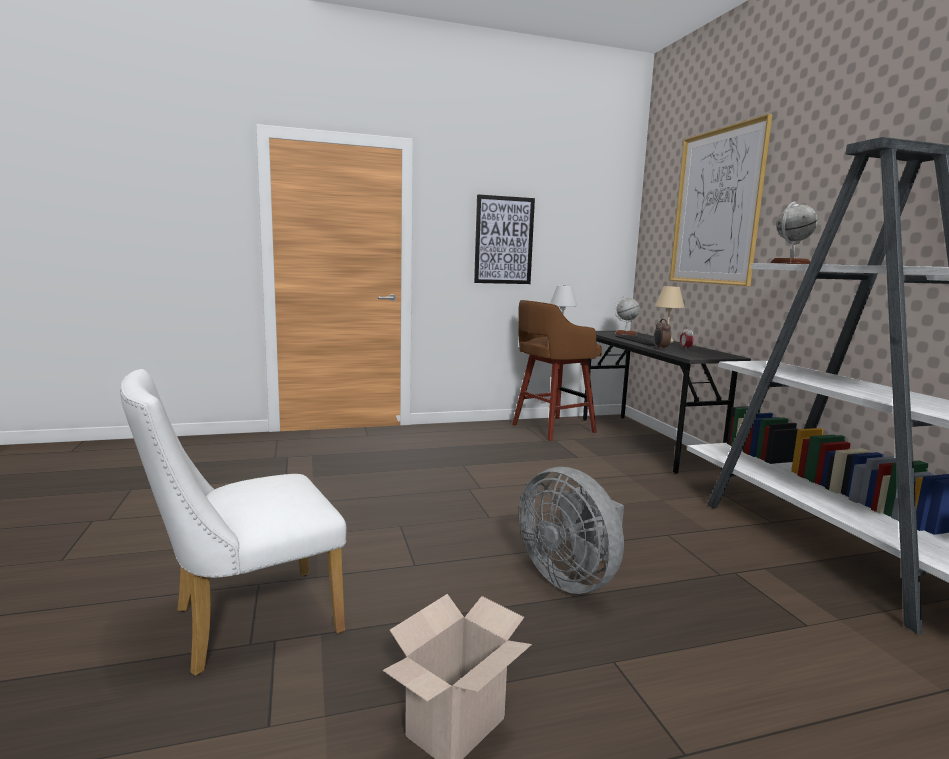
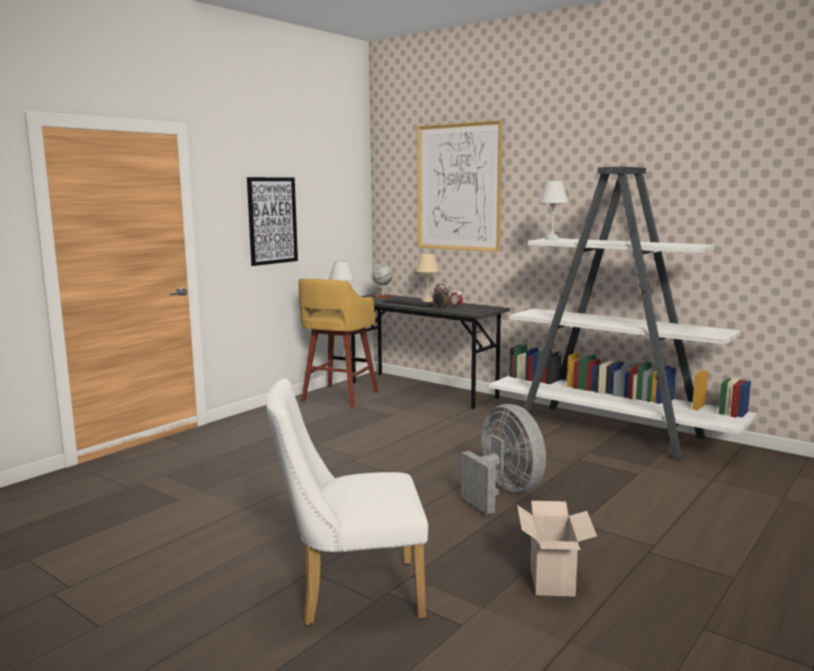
camera: 35 degrees left, 0 degrees up
white chair [120,369,346,676] -> white chair turned 60 degrees clockwise [266,378,428,626]
brown stool [512,300,602,441] -> yellow stool [298,279,378,408]
grey fan [519,467,624,594] -> grey fan turned 135 degrees counterclockwise [461,404,546,515]
globe [770,201,818,264] -> white table lamp [539,181,568,240]

